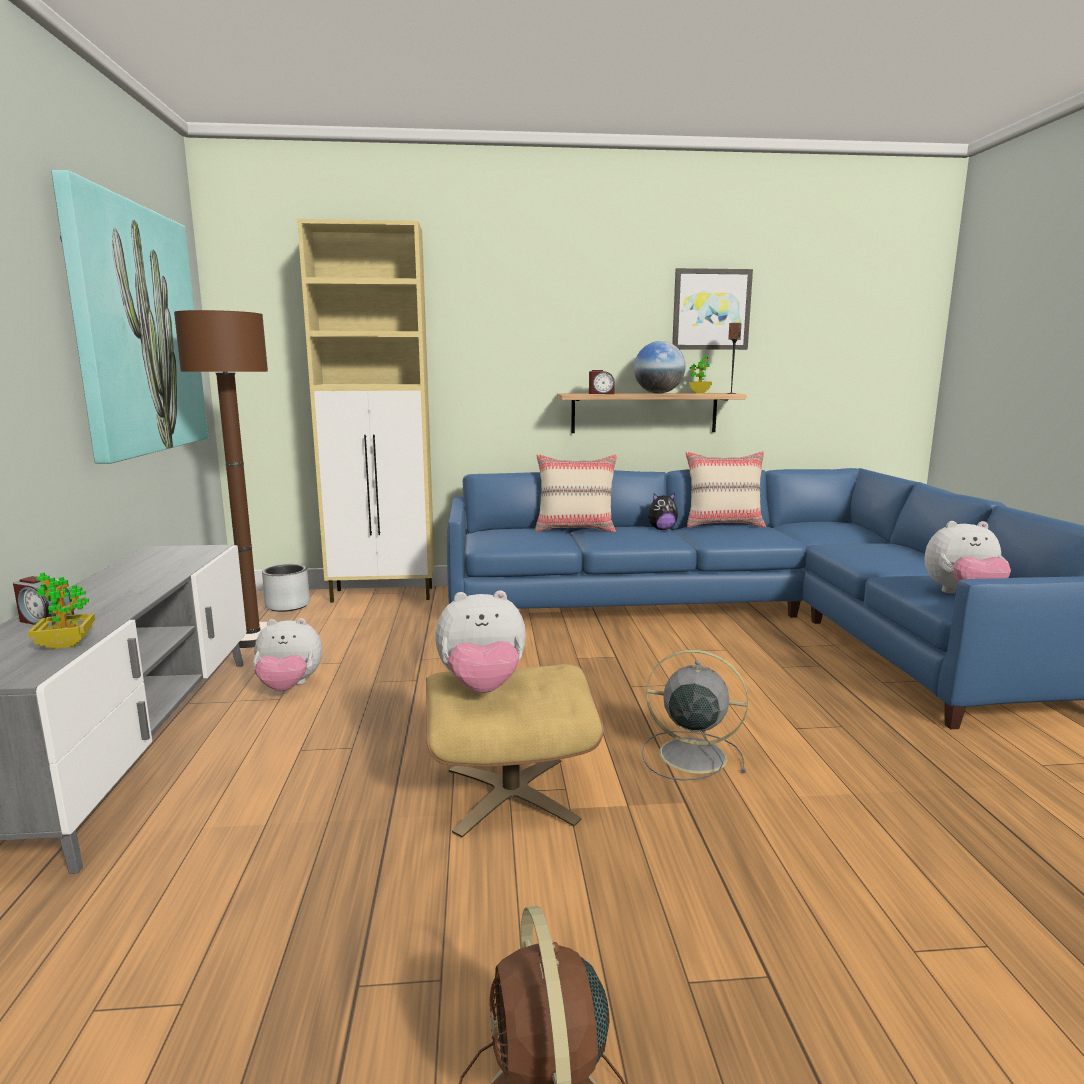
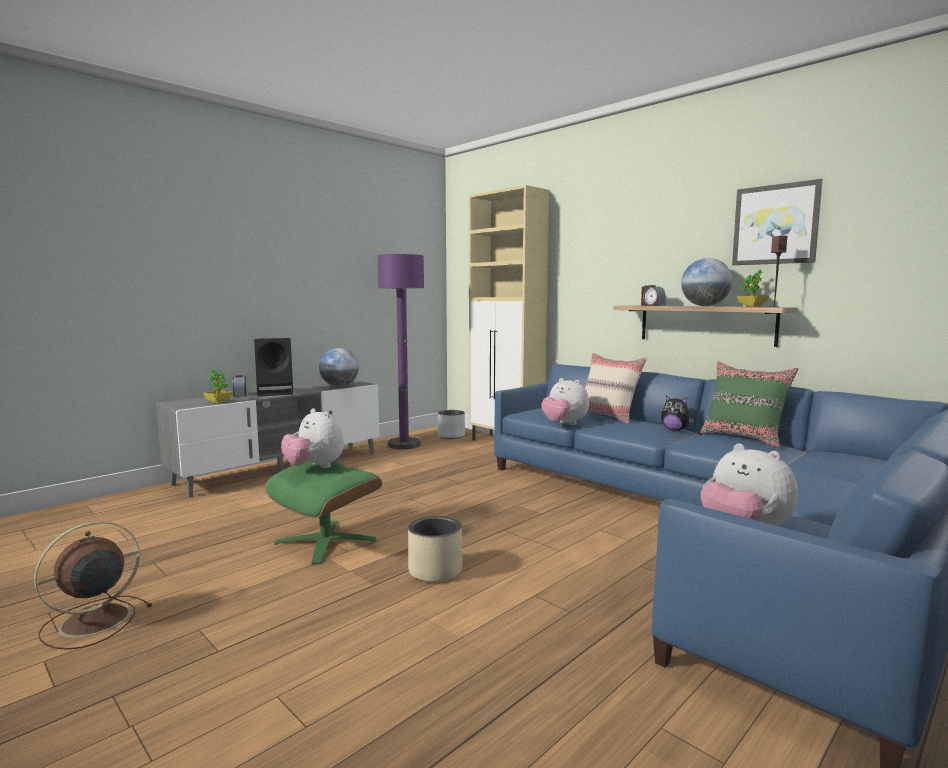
camera: 50 degrees right, 5 degrees down
picture [51,170,208,464] -> none
brown floor lamp [174,310,268,648] -> purple floor lamp [377,254,424,449]
plush toy [253,618,322,691] -> plush toy moved to [541,378,589,425]
beige ottoman [426,664,604,838] -> green ottoman [265,461,382,564]
grey fan [642,650,748,781] -> beige planter [408,516,462,582]
beige pillow [685,451,766,528] -> green pillow [700,361,798,448]
none -> black speaker [254,338,293,396]
none -> globe [319,348,359,387]

